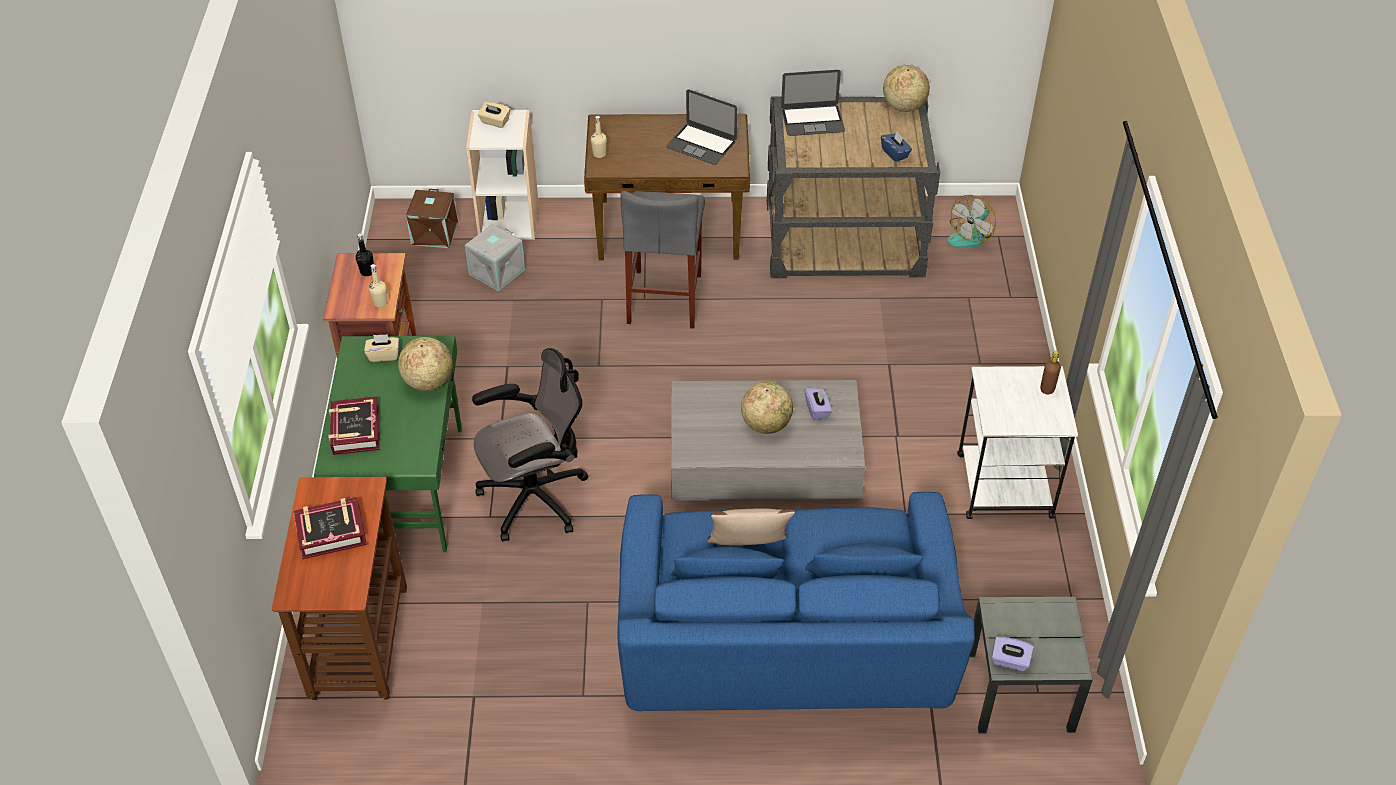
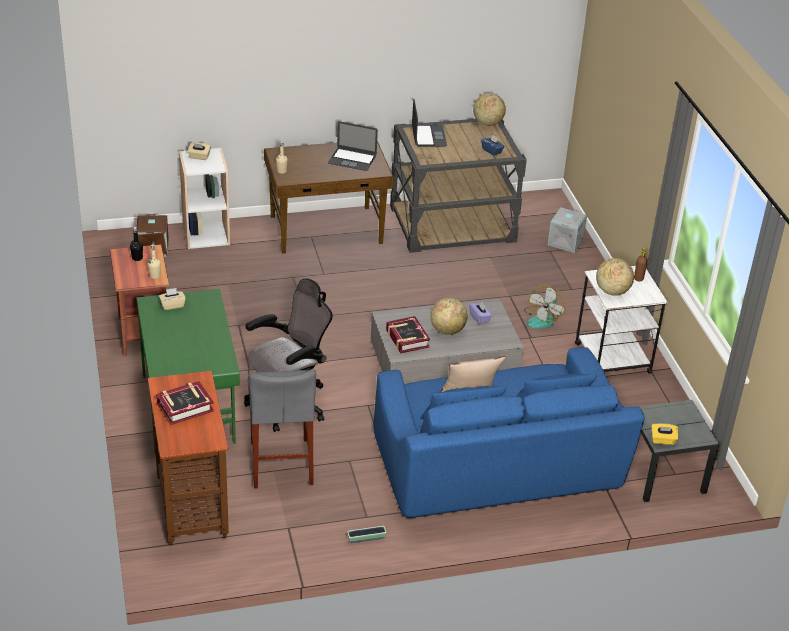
camera: 15 degrees left, 10 degrees down
book [329,397,379,455] -> book moved to [386,316,430,353]
globe [398,337,453,391] -> globe moved to [596,258,634,296]
grey storage box [465,224,525,291] -> grey storage box moved to [548,207,587,253]
grey stool [620,191,705,329] -> grey stool moved to [248,369,316,489]
laptop [781,70,845,136] -> laptop turned 75 degrees counterclockwise [412,99,447,146]
fan [947,195,996,248] -> fan moved to [524,285,566,329]
purple tissue box [992,637,1034,671] -> yellow tissue box [651,423,678,445]
none -> planter [347,526,386,543]

